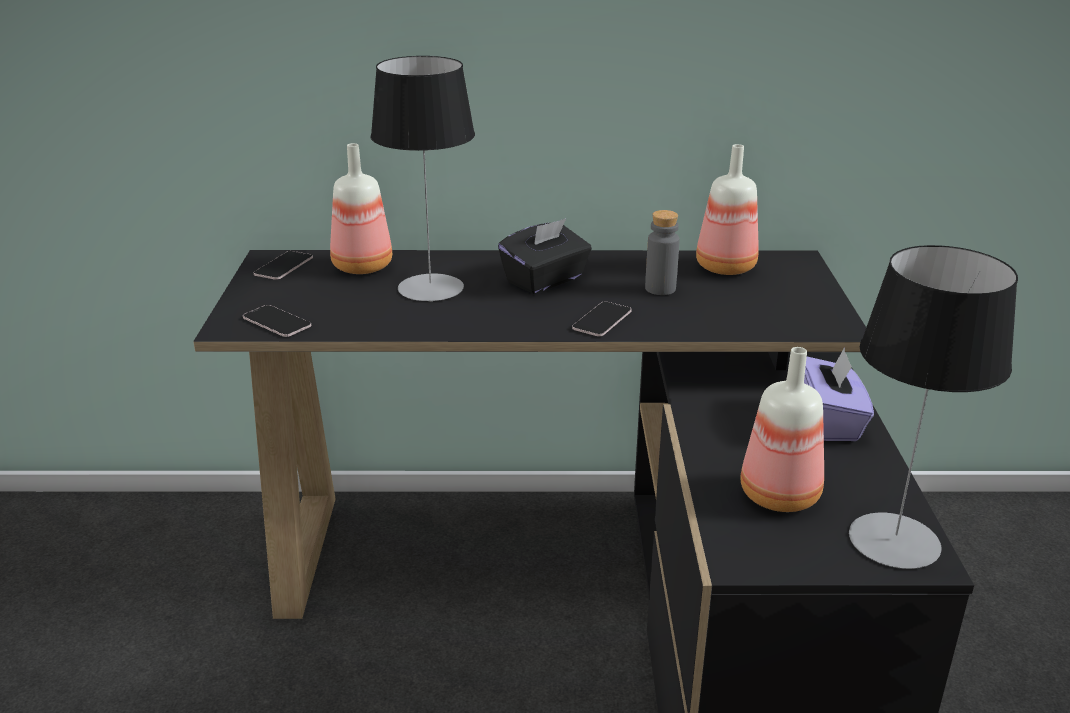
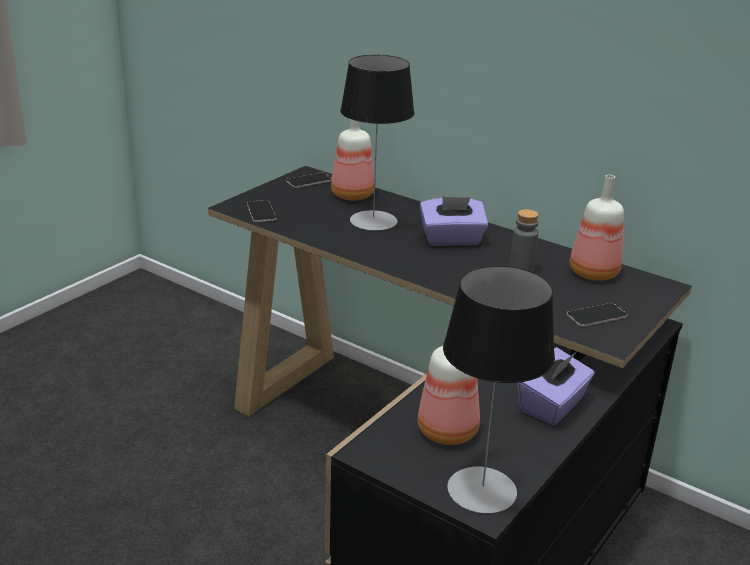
camera: 35 degrees right, 0 degrees up
black tissue box [498,218,592,294] -> purple tissue box [420,197,488,246]
phone [572,301,632,336] -> phone moved to [567,303,628,327]

